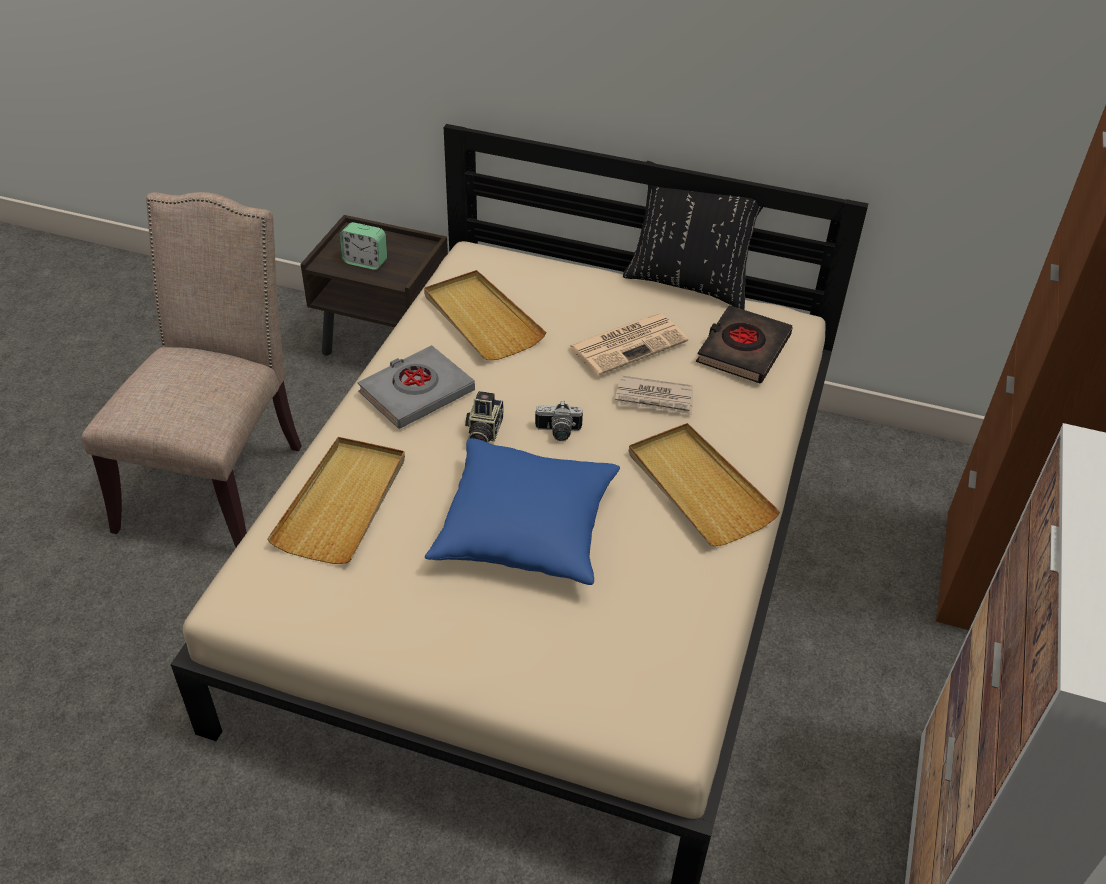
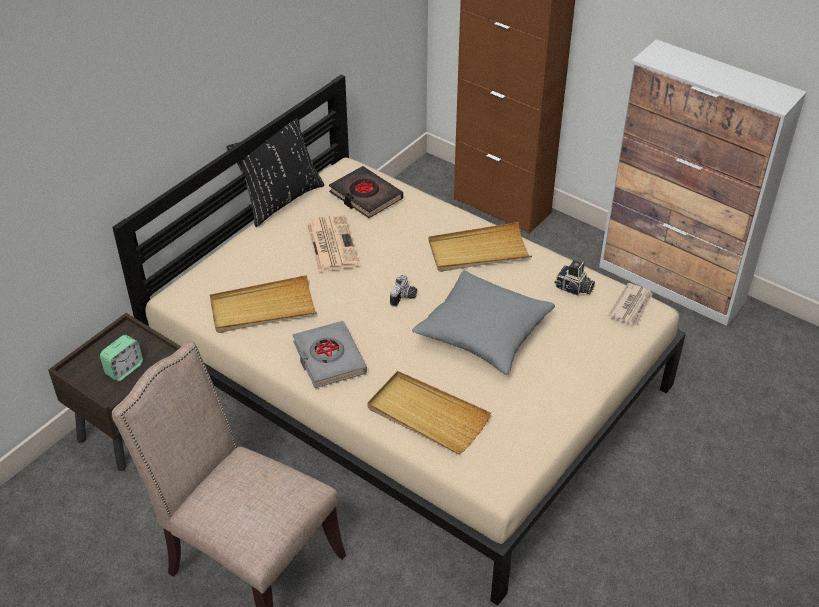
camera: 70 degrees left, 0 degrees up
blue pillow [425,438,620,585] -> grey pillow [412,270,555,375]
camera [465,391,503,443] -> camera moved to [555,260,595,296]
newspaper [615,375,693,415] -> newspaper moved to [608,283,652,325]

